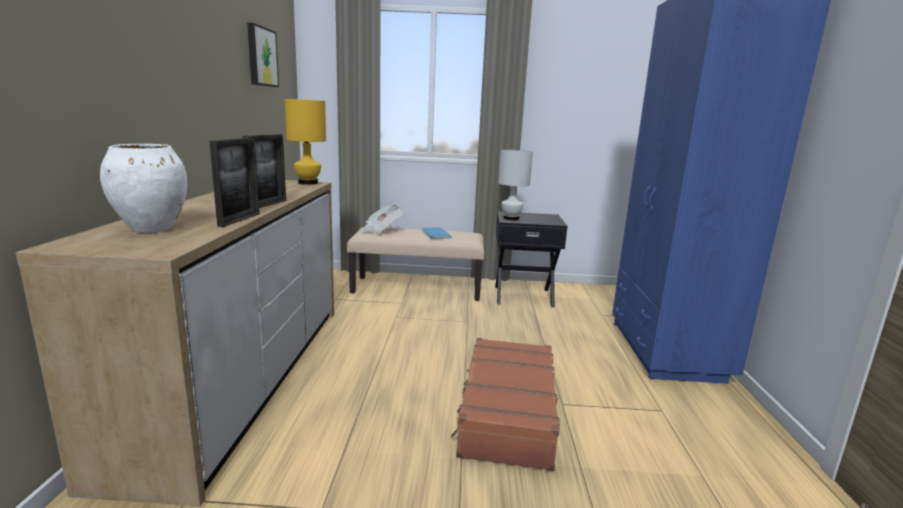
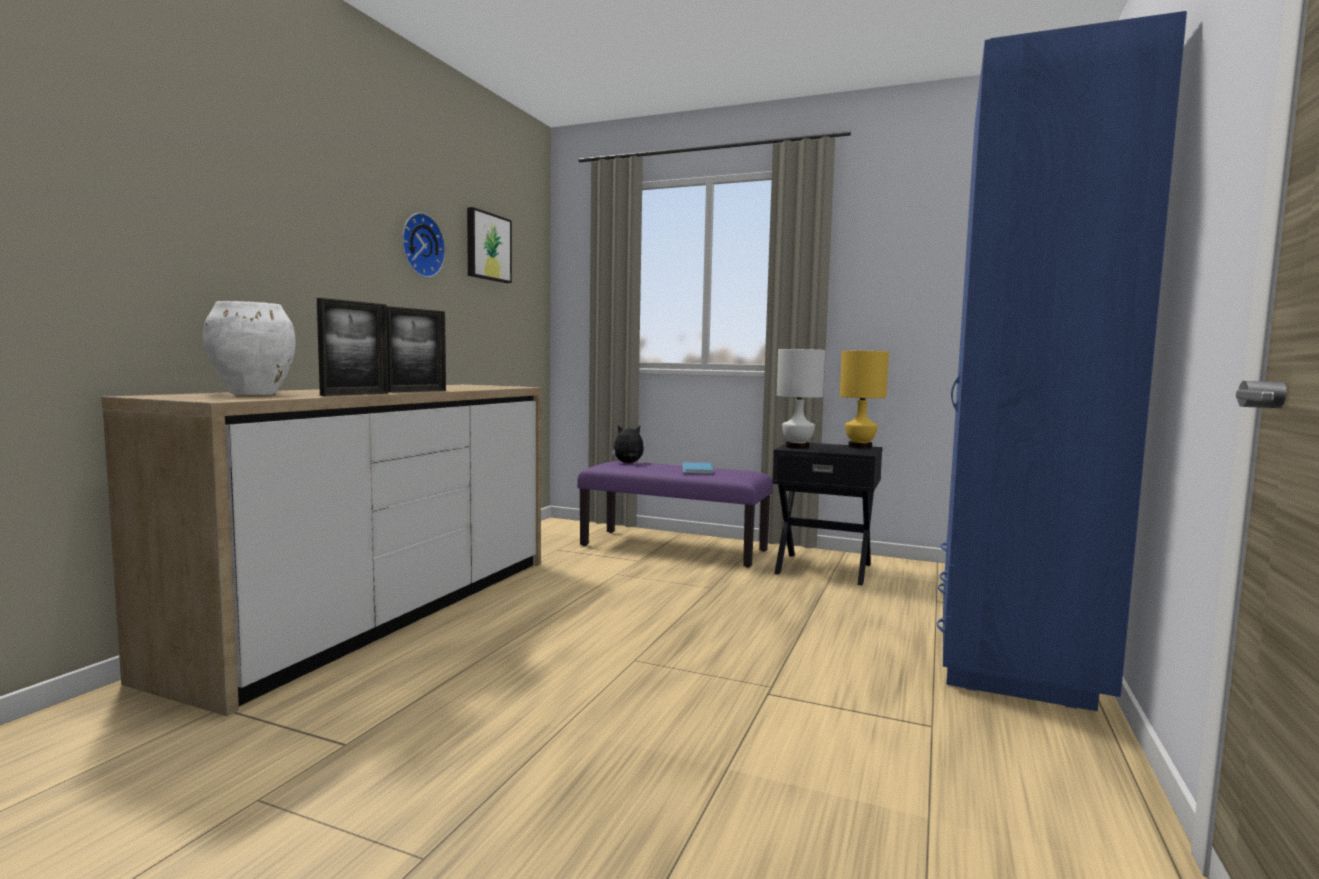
camera: 20 degrees right, 10 degrees down
yellow table lamp [284,99,326,185] -> yellow table lamp moved to [840,351,889,448]
beige bench [347,227,484,301] -> purple bench [577,461,773,568]
newspaper [360,205,403,233] -> plush toy [611,425,644,463]
brown suitcase [451,338,560,471] -> none
none -> wall clock [402,213,446,278]

